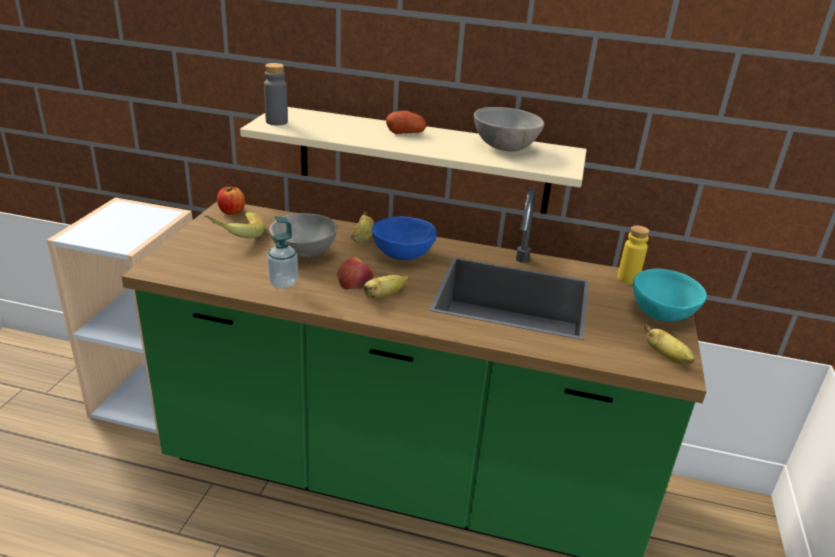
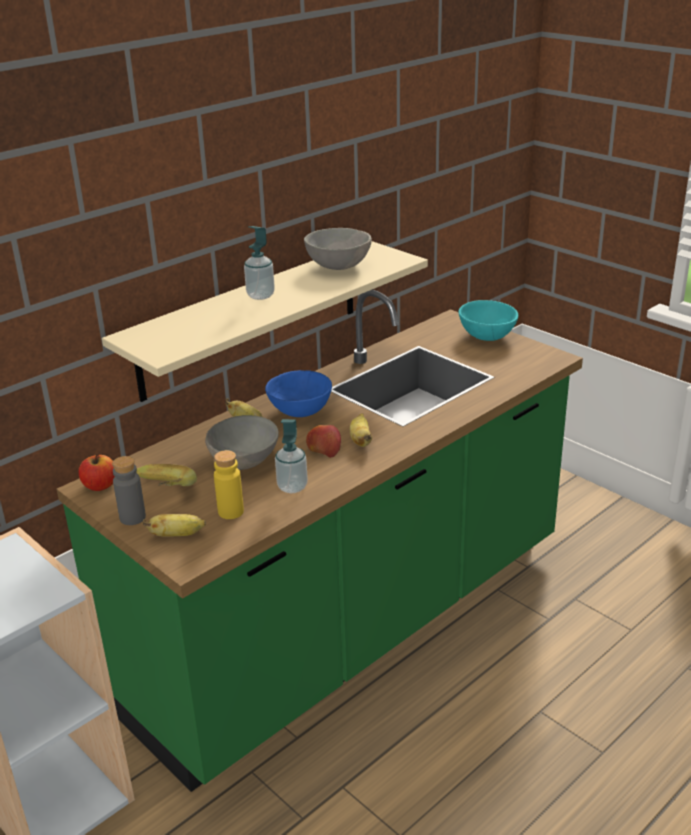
camera: 55 degrees left, 0 degrees up
grey bottle [264,63,288,125] -> grey bottle moved to [112,456,146,525]
potato [386,111,427,134] -> soap dispenser [244,226,275,300]
yellow bottle [617,225,649,284] -> yellow bottle moved to [214,450,244,519]
banana [644,325,695,365] -> banana moved to [143,514,206,537]

